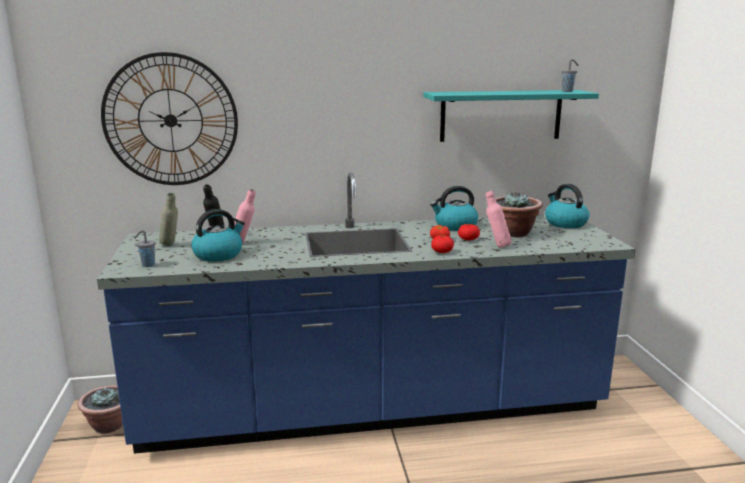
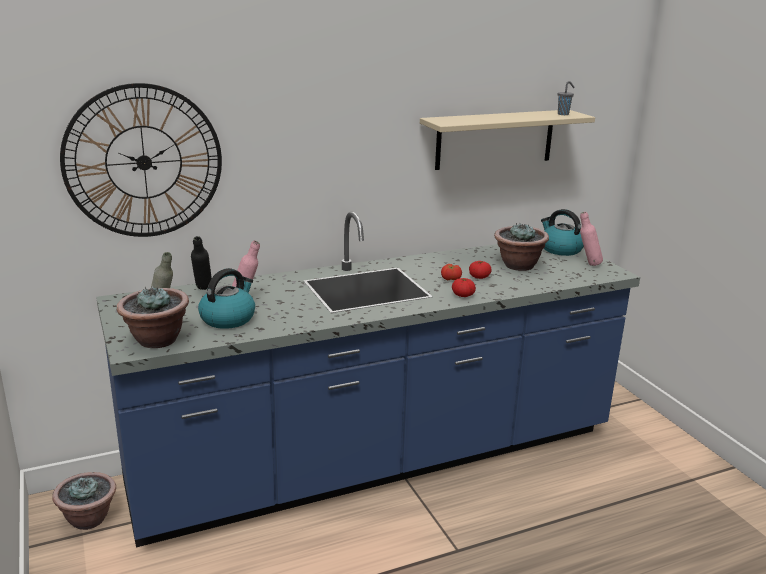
camera: 15 degrees left, 5 degrees up
grey cup [134,230,156,267] -> potted plant [117,285,189,348]
turquoise shelf [423,90,599,142] -> beige shelf [420,110,595,170]
kettle [430,186,478,231] -> none
pink bottle [486,190,512,248] -> pink bottle moved to [580,212,603,266]

